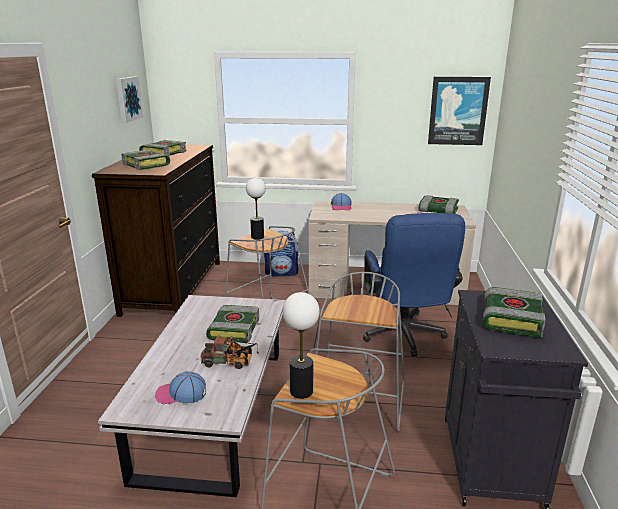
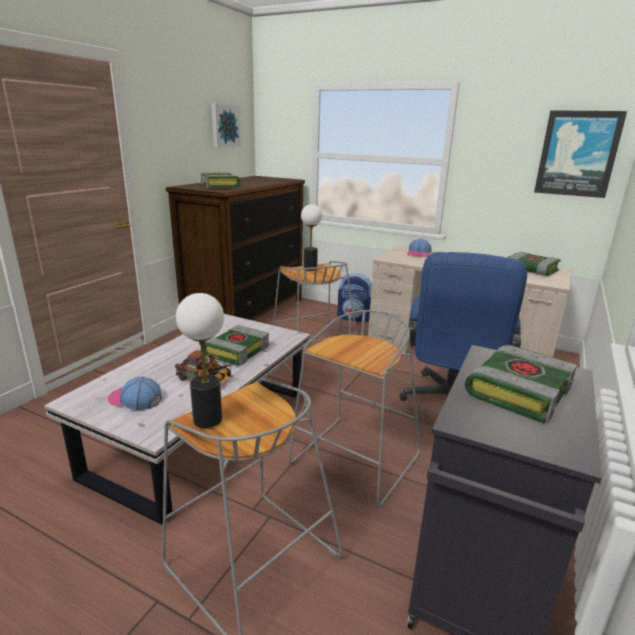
camera: 20 degrees right, 0 degrees up
book [139,140,186,156] -> none

